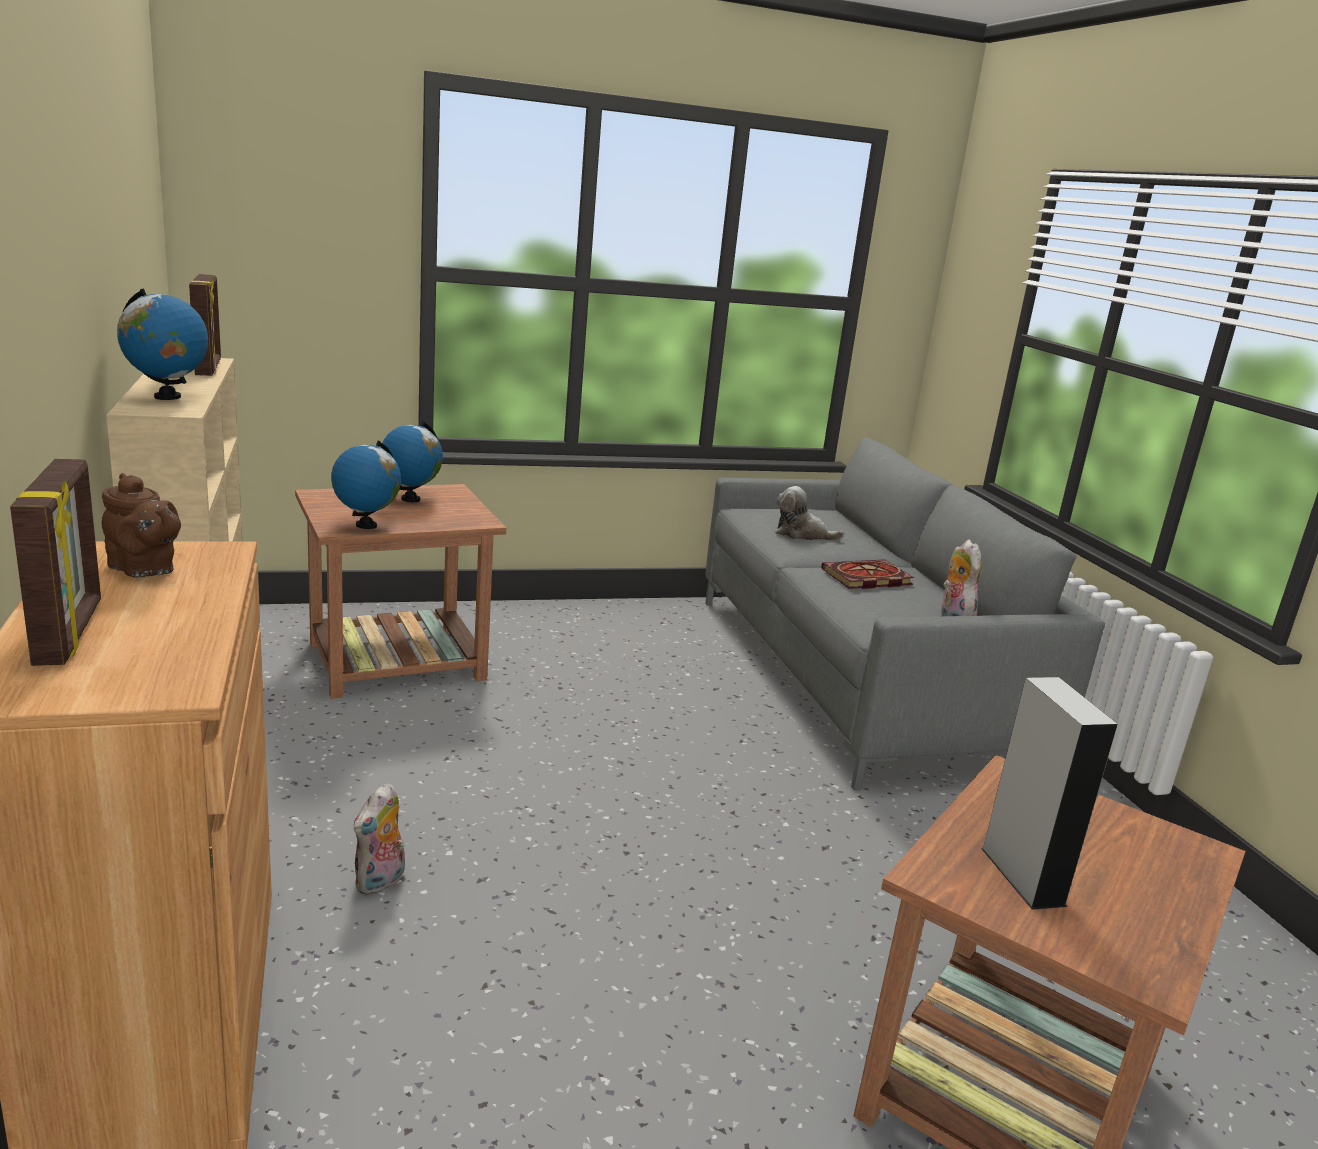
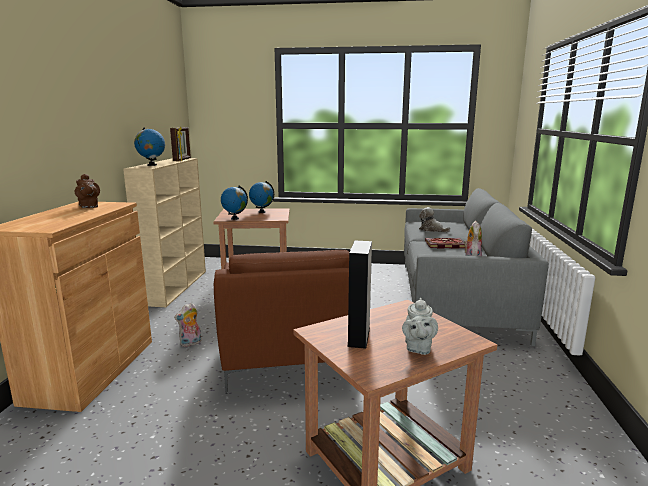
camera: 25 degrees right, 5 degrees down
picture frame [10,459,101,666] -> none
none -> brown armchair [214,250,349,393]
none -> grey teapot [402,298,438,355]

